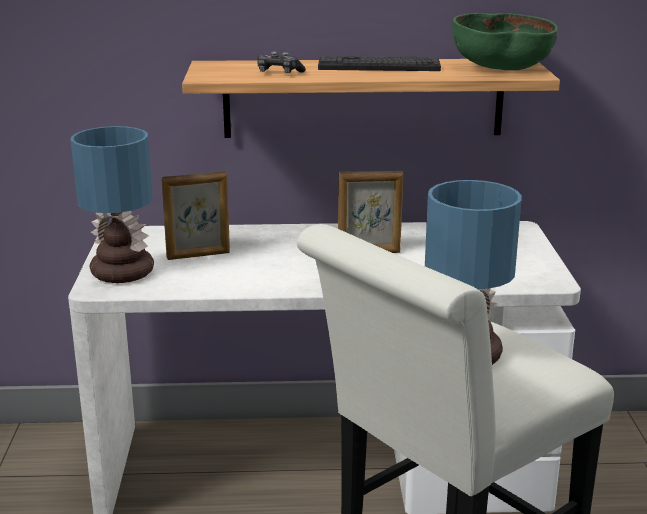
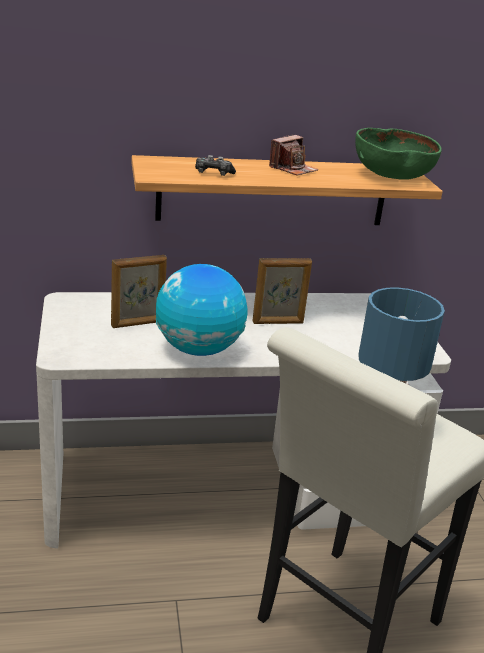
camera: 10 degrees left, 5 degrees up
table lamp [71,126,154,283] -> none
keyboard [318,56,441,71] -> camera [269,135,319,176]
none -> globe [156,264,247,356]

